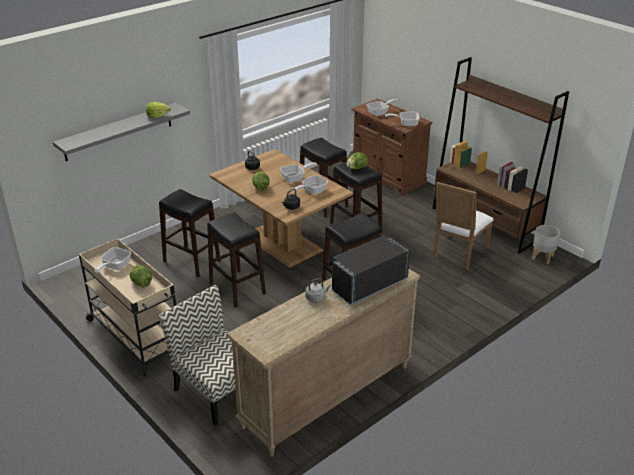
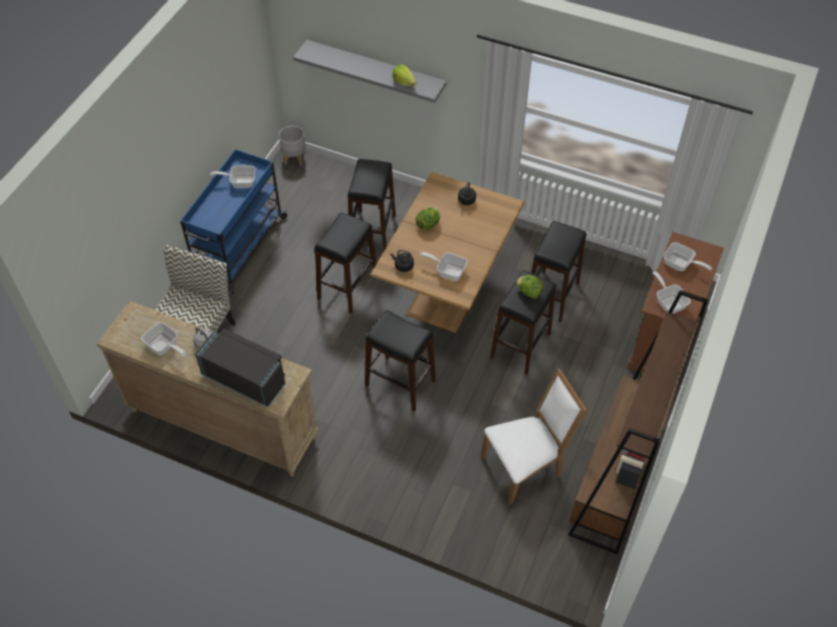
camera: 65 degrees right, 20 degrees up
beige cart [79,238,176,376] -> blue cart [180,149,288,294]
lettuce [129,265,152,288] -> none
frying pan [280,163,317,183] -> frying pan moved to [141,322,187,357]
white chair [433,182,494,270] -> white chair turned 150 degrees clockwise [481,368,587,505]
grey planter [532,225,560,264] -> grey planter moved to [279,126,306,166]

